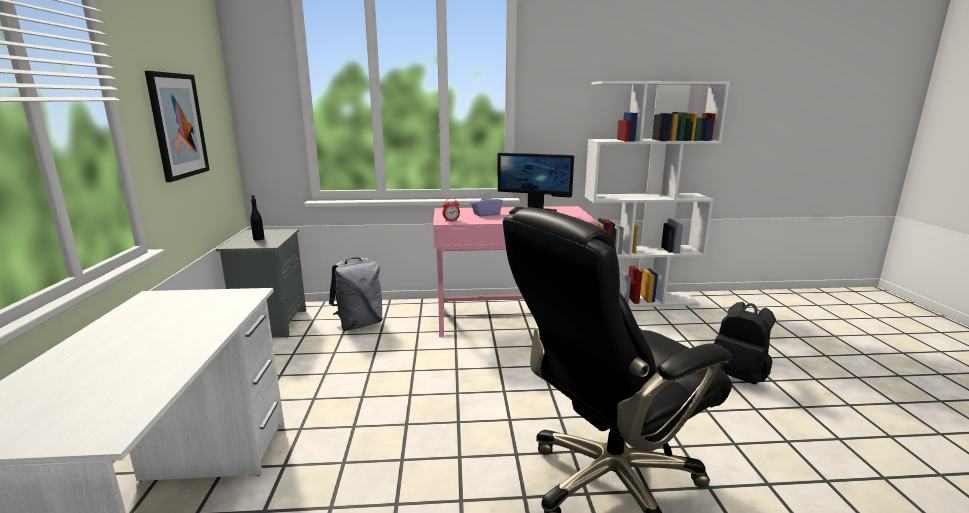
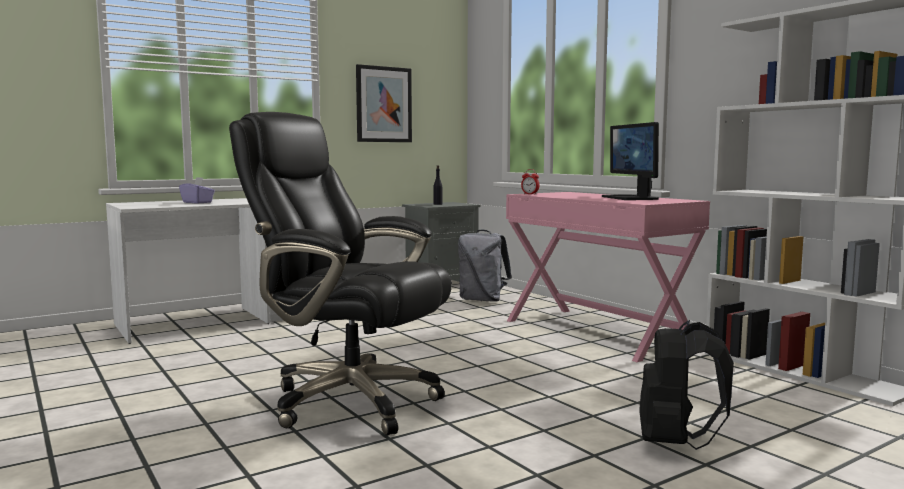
camera: 60 degrees right, 10 degrees down
purple tissue box [471,192,503,216] -> purple tissue box moved to [179,177,215,204]

